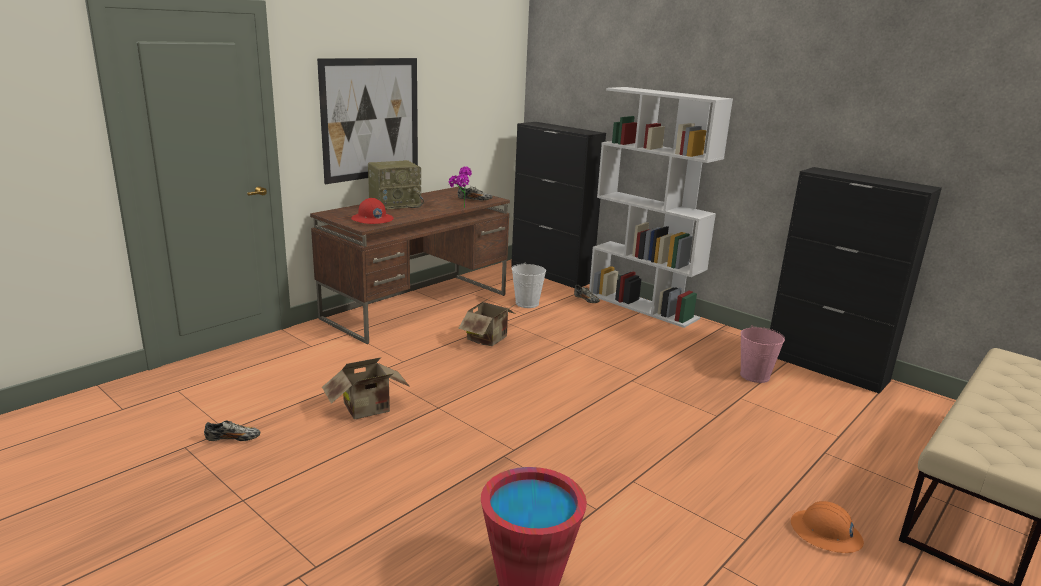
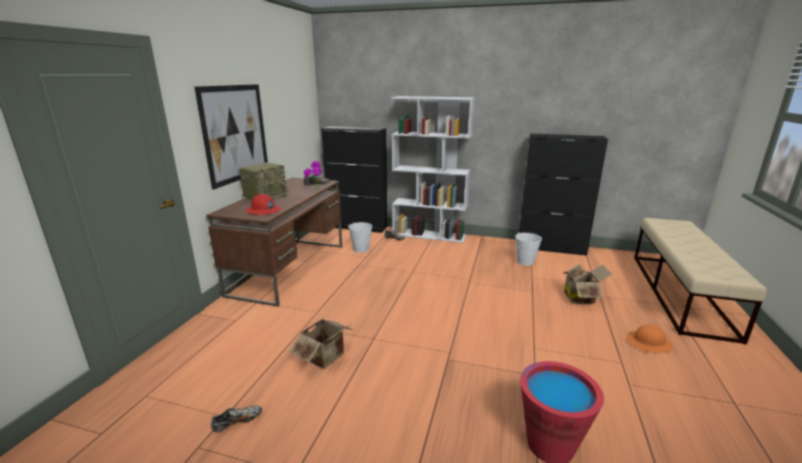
camera: 25 degrees left, 0 degrees up
cardboard box [458,297,521,346] -> cardboard box moved to [564,264,612,304]
pink bucket [740,325,785,383] -> white bucket [515,232,542,266]

